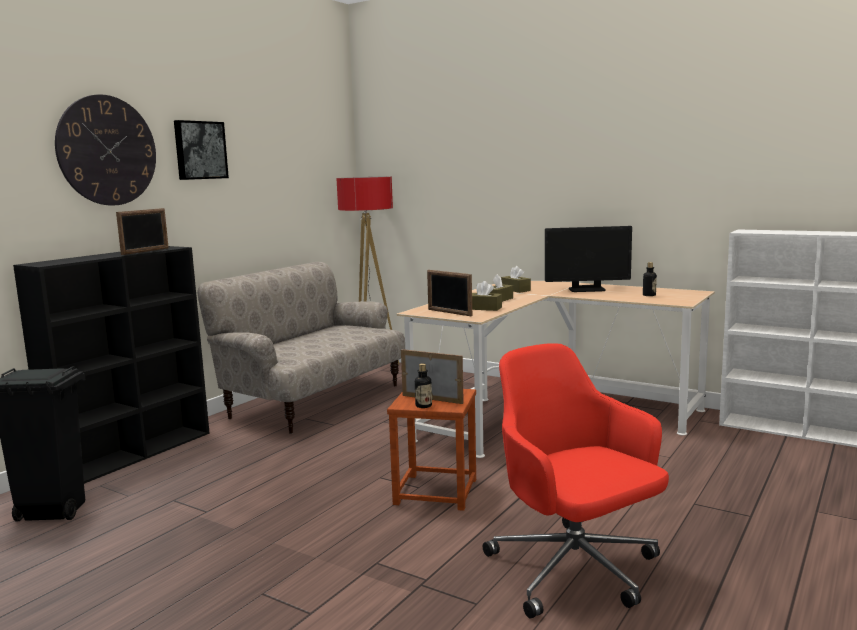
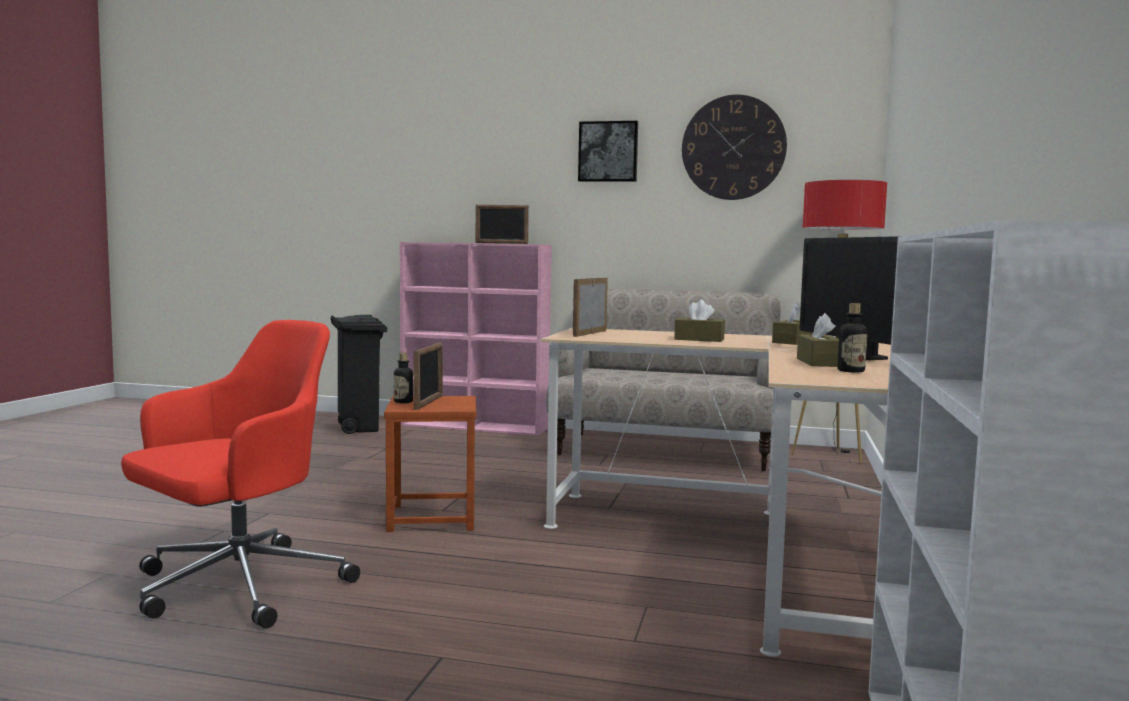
camera: 70 degrees right, 5 degrees down
black bookcase [13,246,210,484] -> pink bookcase [400,242,552,436]
wall clock [55,94,156,206] -> wall clock moved to [682,94,787,200]
brown tissue box [472,281,502,311] -> brown tissue box moved to [797,313,839,367]

